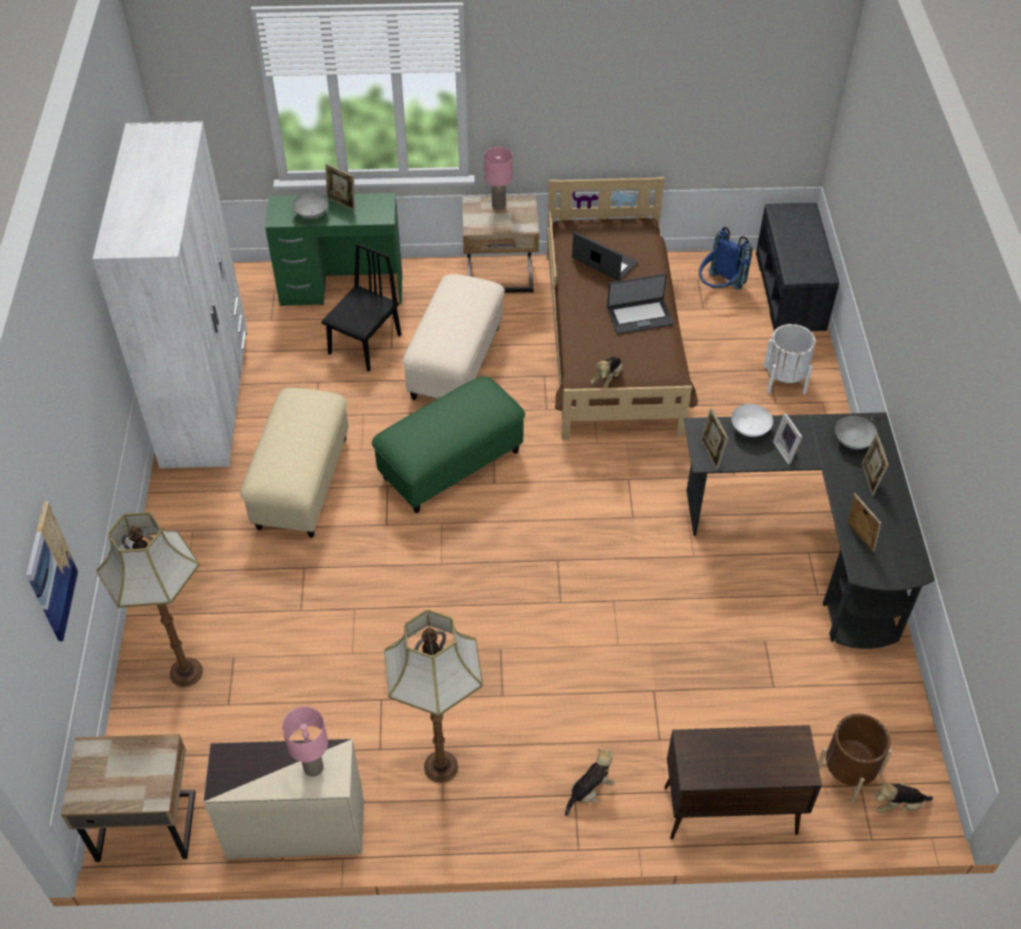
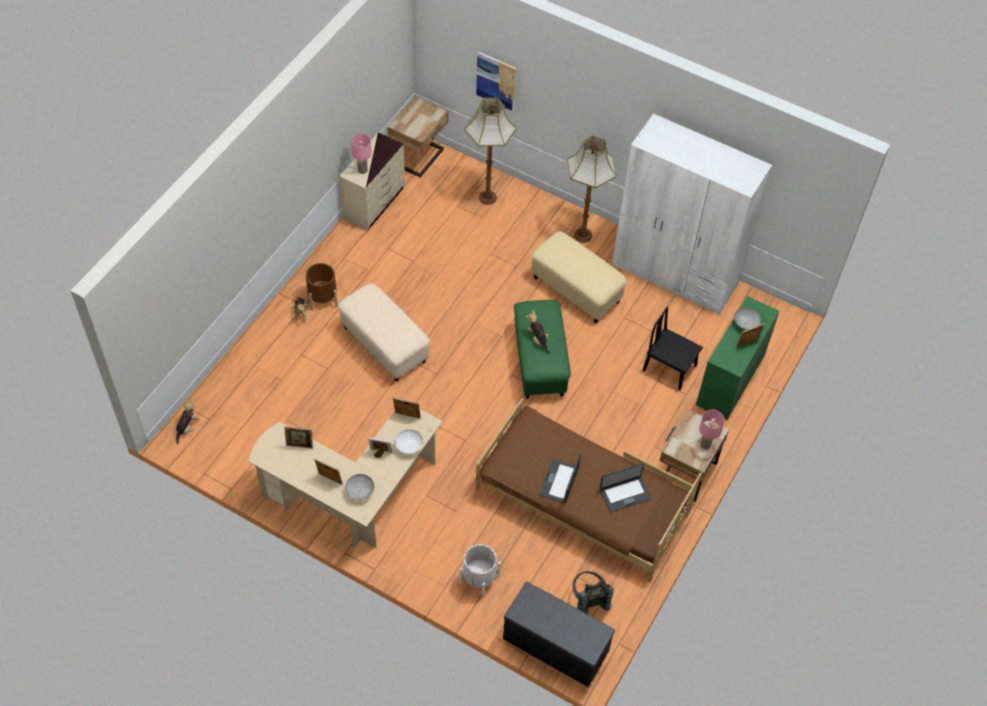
camera: 120 degrees right, 5 degrees up
black chair [322,243,401,372] -> black chair turned 150 degrees clockwise [643,306,703,390]
floor lamp [384,609,483,783] -> floor lamp moved to [567,135,617,243]
beige ottoman [402,274,505,400] -> beige ottoman moved to [338,284,430,381]
plush toy [591,357,623,389] -> plush toy moved to [526,311,550,354]
brown cabinet [664,725,822,839] -> none
black desk [684,412,935,649] -> beige desk [249,409,443,549]
blue backpack [699,227,753,290] -> grey backpack [573,571,613,614]
brown planter [818,714,892,803] -> brown planter moved to [305,263,338,311]

